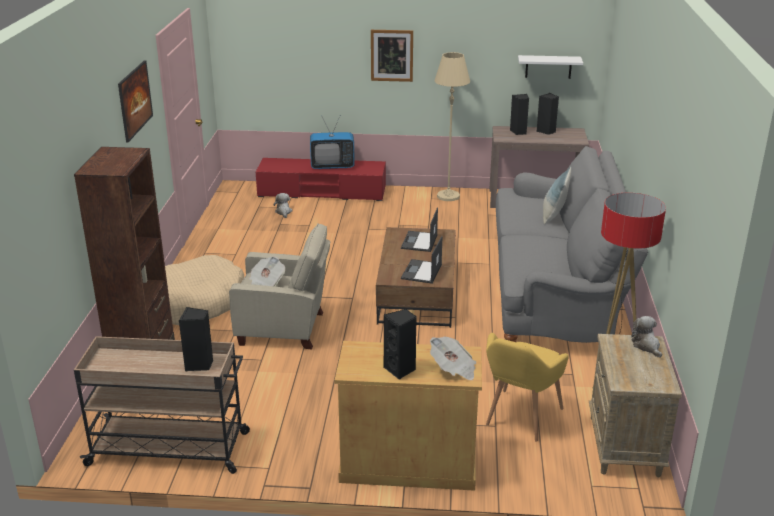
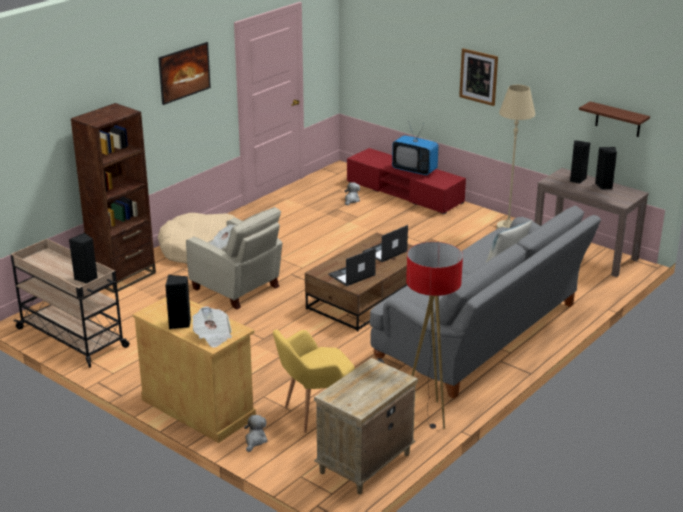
camera: 35 degrees right, 0 degrees up
white shelf [518,55,583,79] -> brown shelf [579,101,650,137]
plush toy [631,316,662,357] -> plush toy moved to [244,415,267,452]

